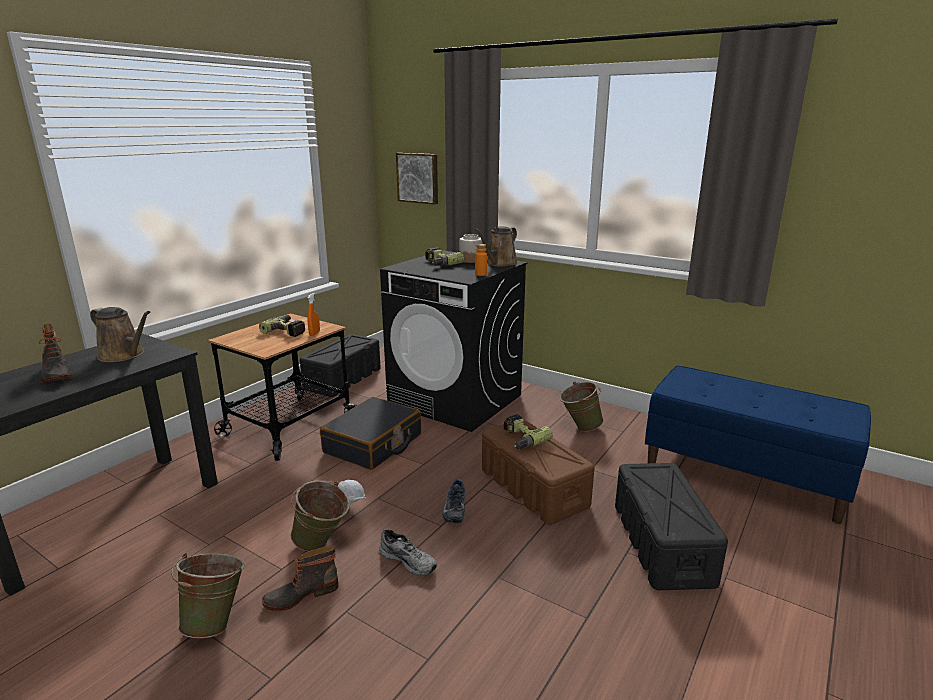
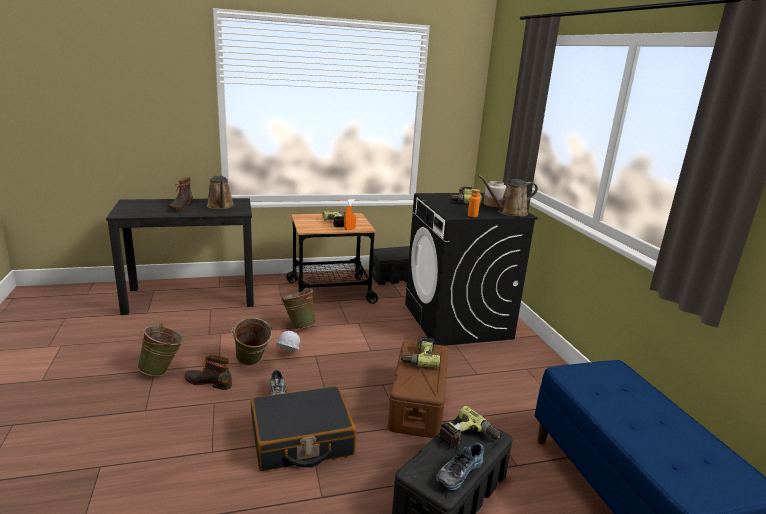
camera: 40 degrees right, 0 degrees up
black suitcase [320,397,421,470] -> black suitcase moved to [251,386,356,471]
picture [396,153,438,205] -> none
shoe [442,479,465,523] -> shoe moved to [436,443,484,491]
green bucket [560,381,604,432] -> green bucket moved to [281,288,316,329]
none -> power drill [439,406,500,447]

